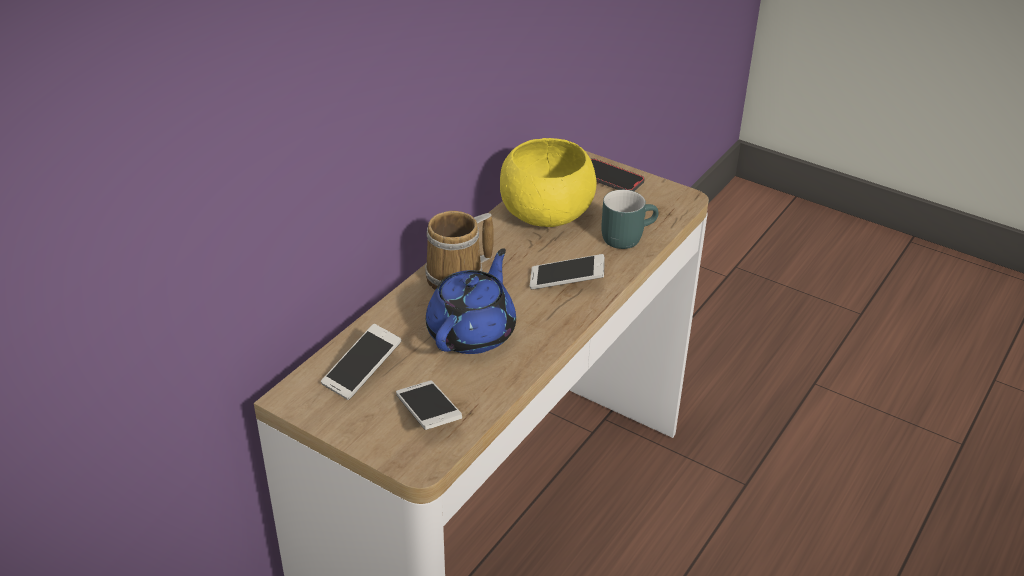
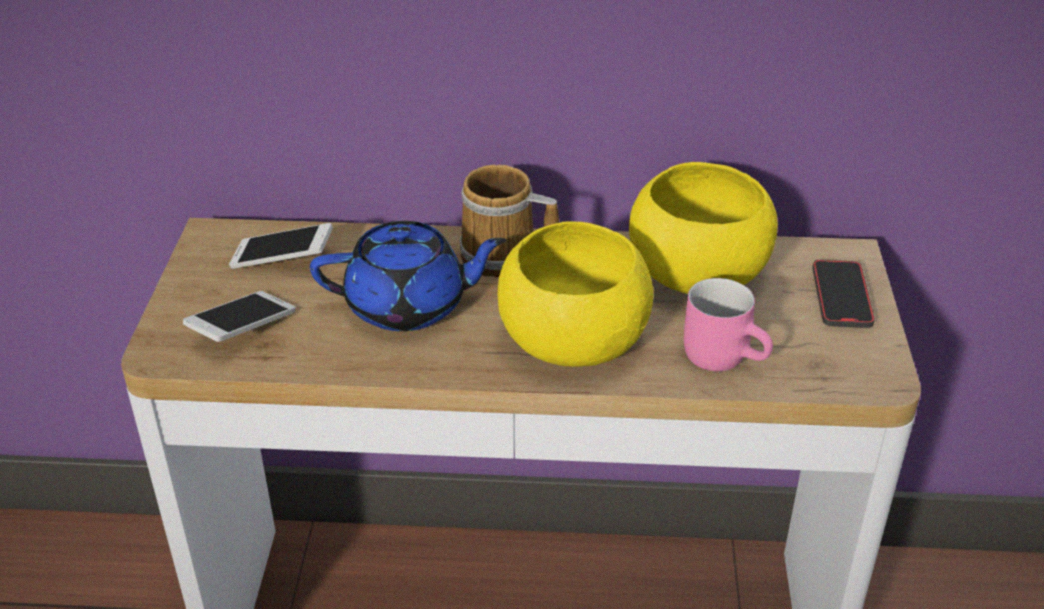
camera: 60 degrees right, 0 degrees up
phone [530,254,605,290] -> yellow bowl [497,221,653,367]
turquoise mug [601,190,658,249] -> pink mug [684,278,773,371]

